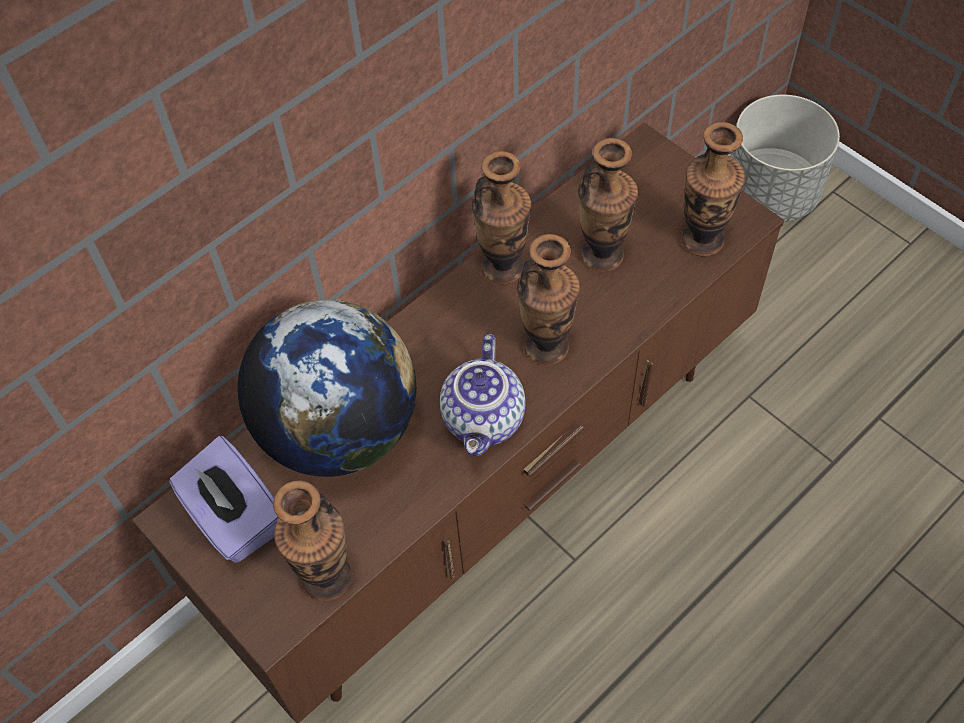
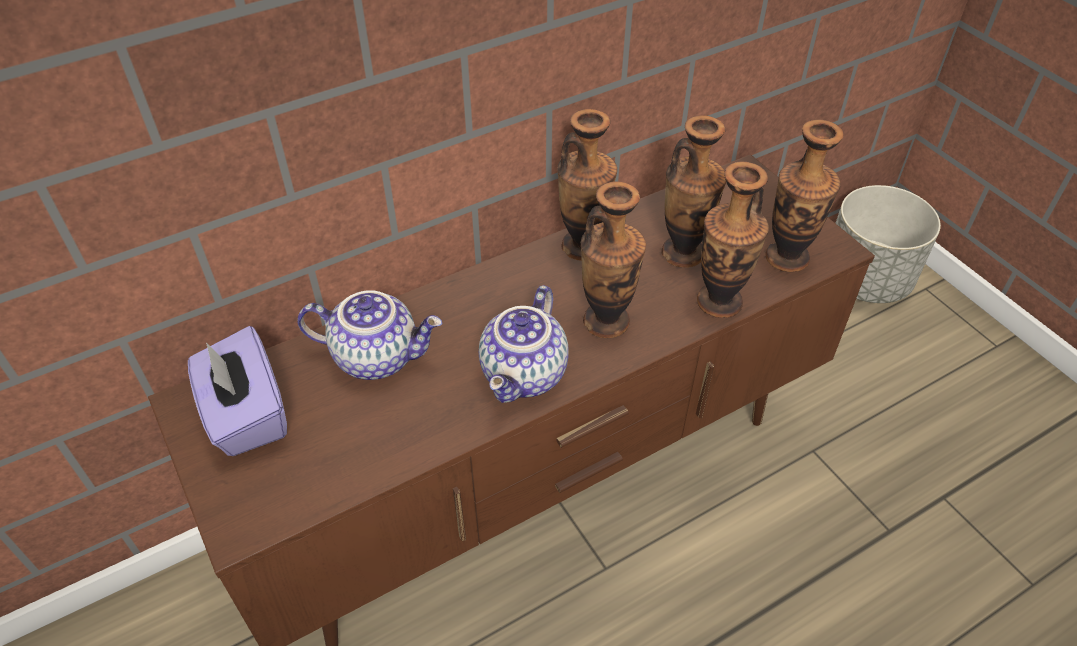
camera: 10 degrees right, 10 degrees down
globe [237,299,416,477] -> teapot [298,290,442,380]
vase [273,480,352,601] -> vase moved to [697,162,769,318]

